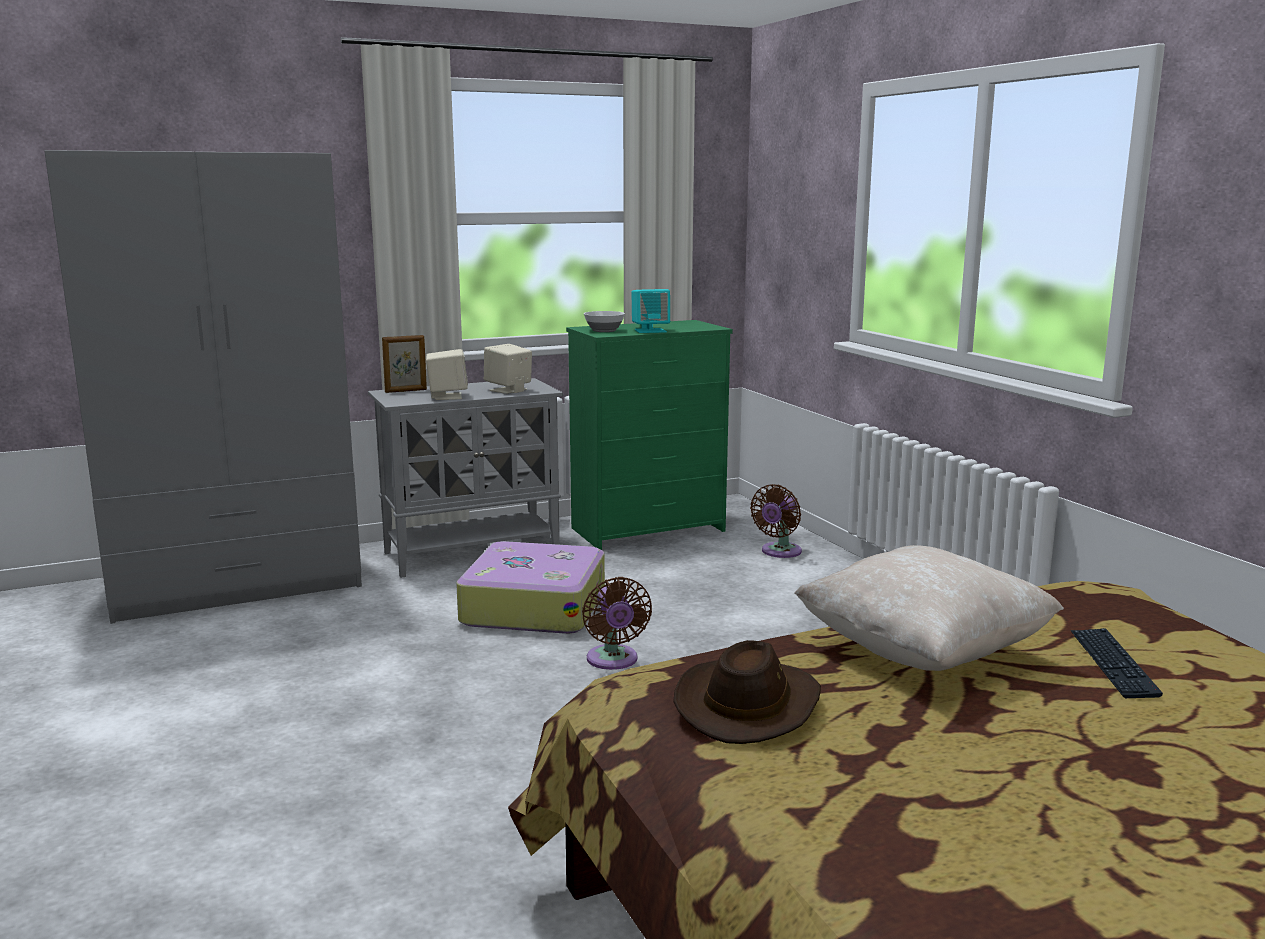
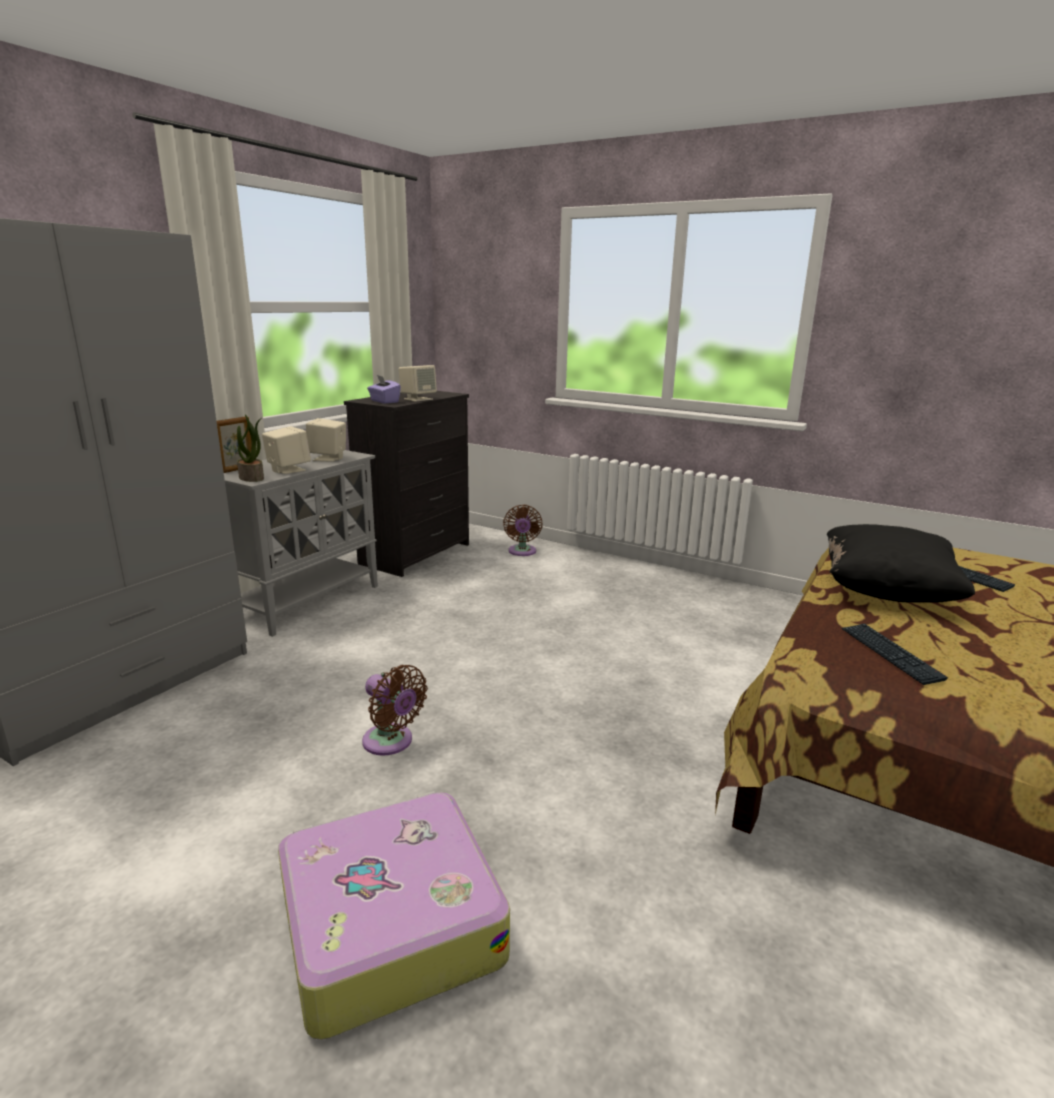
camera: 35 degrees left, 5 degrees up
suitcase [456,541,605,634] -> suitcase moved to [278,791,510,1040]
green dresser [566,320,733,550] -> black dresser [344,391,469,577]
brown fan [582,577,652,670] -> brown fan moved to [362,665,428,756]
bowl [584,311,625,332] -> purple tissue box [367,375,401,404]
turquoise speaker [631,289,670,333] -> beige speaker [399,365,437,402]
brown hat [674,640,821,744] -> keyboard [842,623,948,685]
beige pillow [794,545,1064,671] -> black pillow [827,524,975,603]
none -> potted plant [237,414,264,482]

